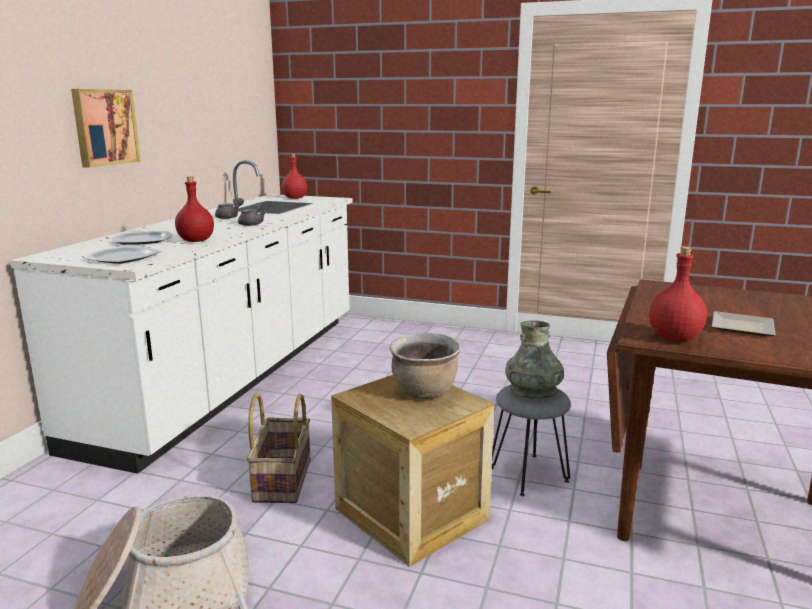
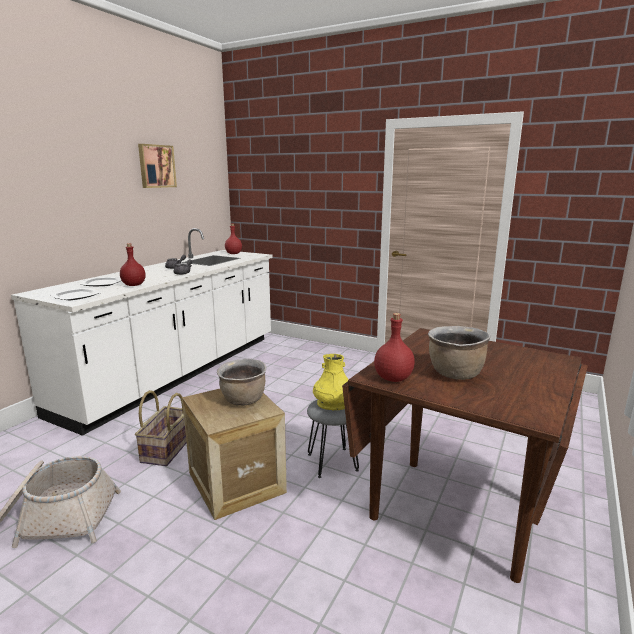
camera: 10 degrees right, 0 degrees up
picture [71,89,141,168] -> picture moved to [138,144,177,188]
grey vase [505,320,564,399] -> yellow vase [313,354,349,411]
plate [712,311,775,336] -> brown cooking pot [428,326,490,380]

